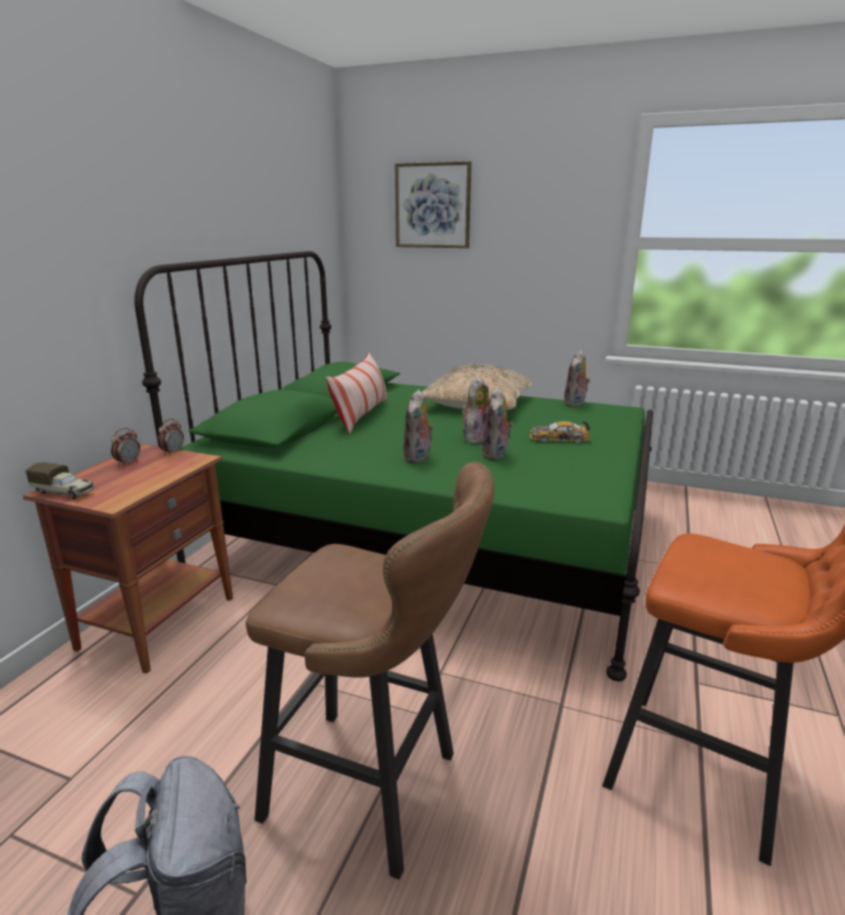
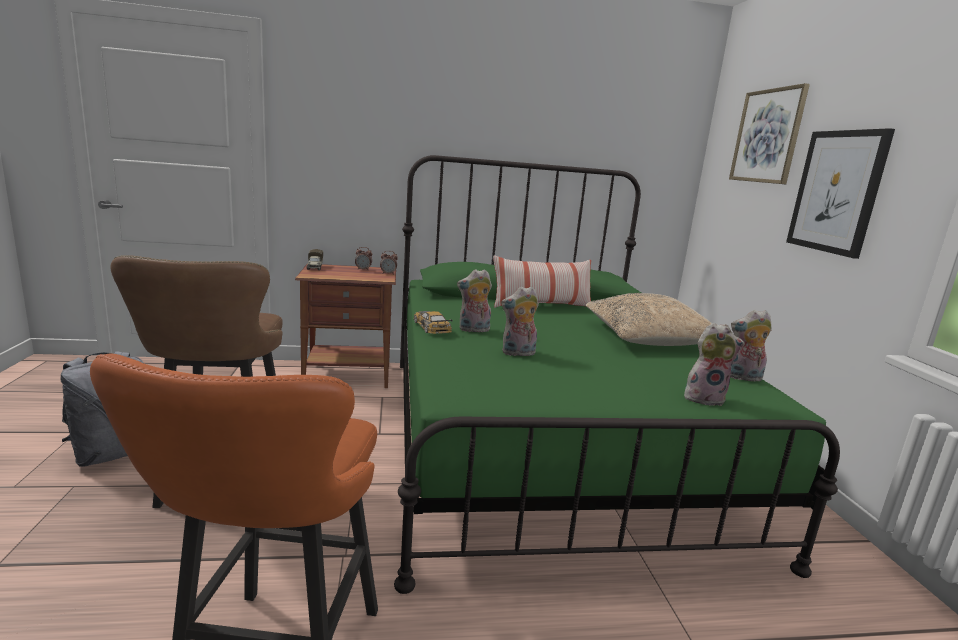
camera: 60 degrees right, 5 degrees down
plush toy [462,376,489,444] -> plush toy moved to [684,323,745,406]
toy car [529,421,590,443] -> toy car moved to [414,311,453,334]
none -> picture [786,128,895,259]

